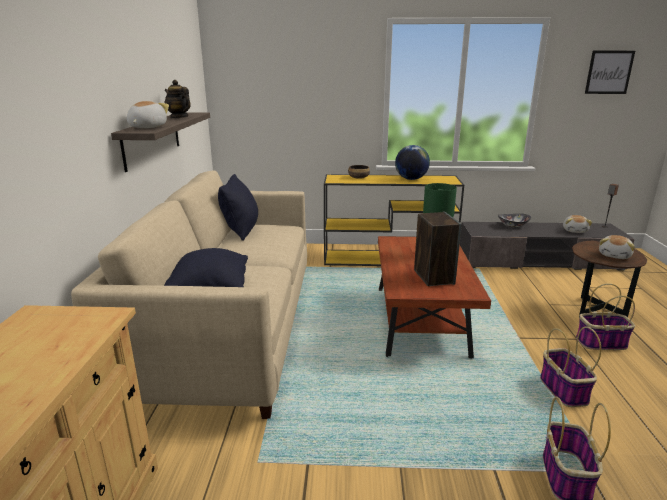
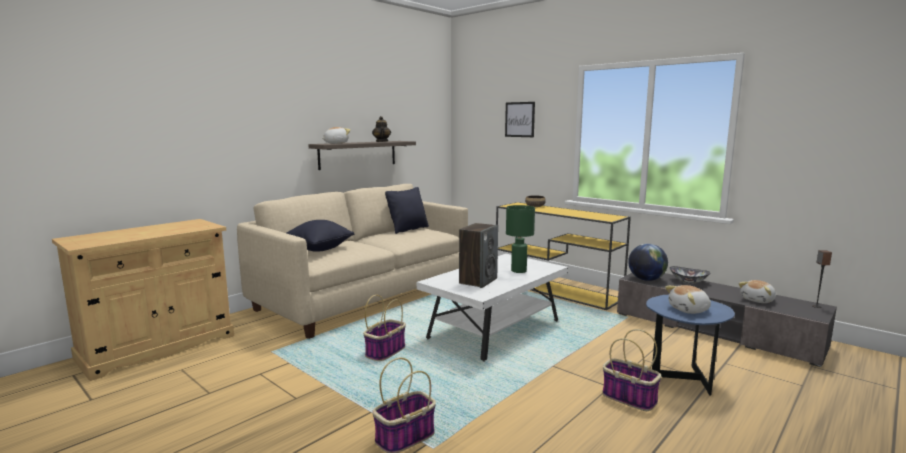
camera: 40 degrees right, 10 degrees down
brown coffee table [378,236,491,359] -> white coffee table [417,254,568,361]
globe [395,145,430,180] -> globe moved to [628,244,668,281]
basket [540,326,601,407] -> basket moved to [363,295,406,361]
brown side table [572,241,647,317] -> blue side table [646,295,735,396]
picture [585,51,635,94] -> picture moved to [505,102,535,137]

